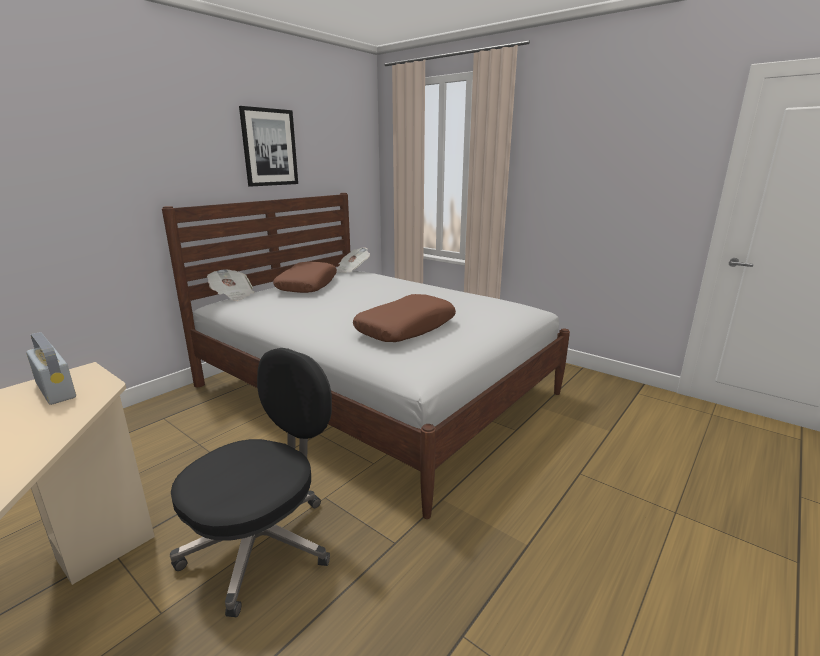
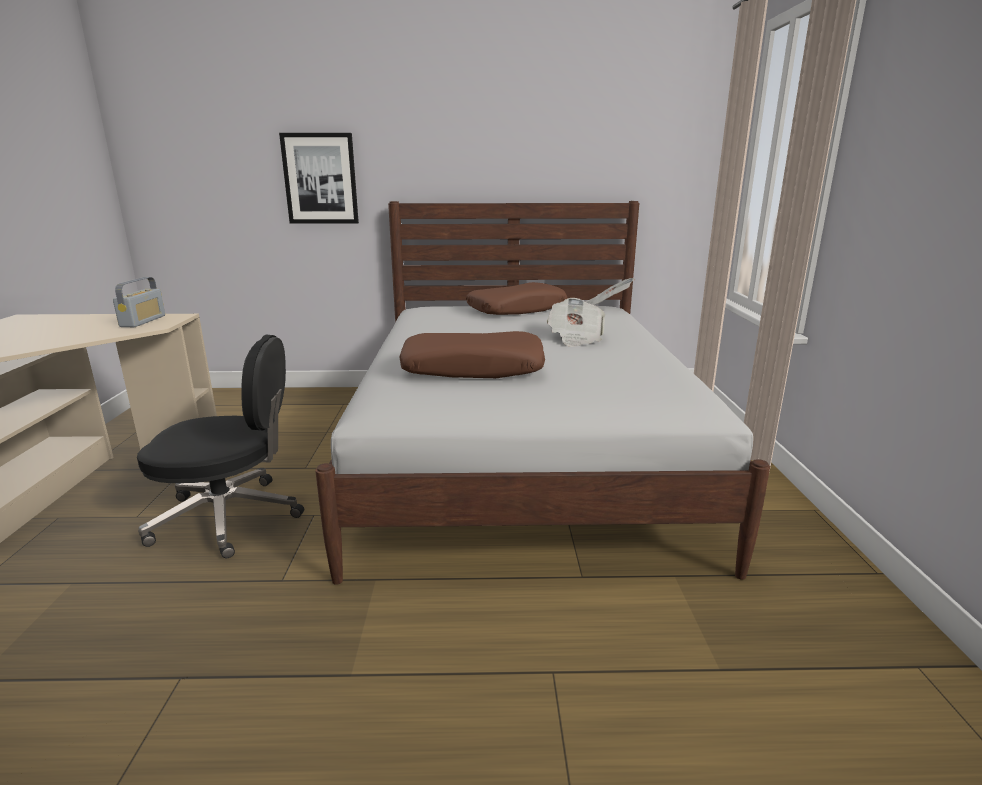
camera: 50 degrees right, 0 degrees up
newspaper [207,269,254,301] -> newspaper moved to [547,298,605,347]
picture [239,106,298,187] -> picture moved to [279,133,359,224]

